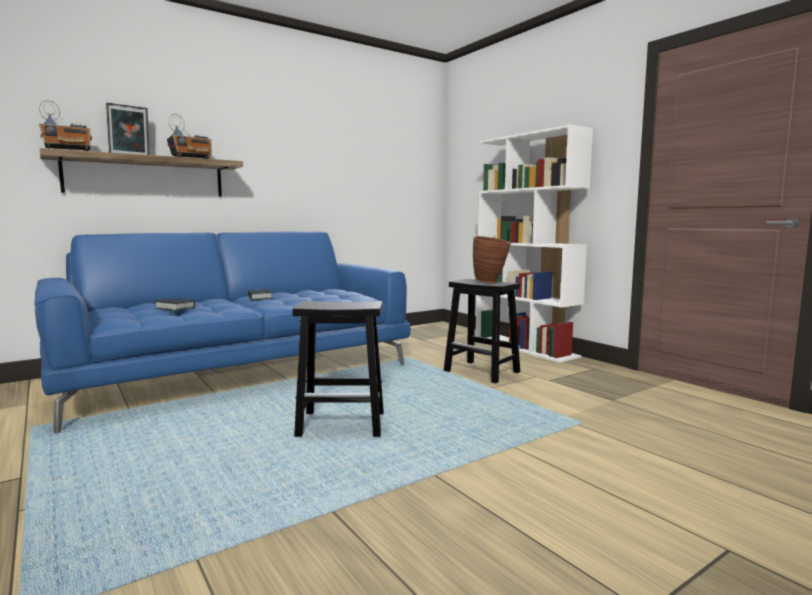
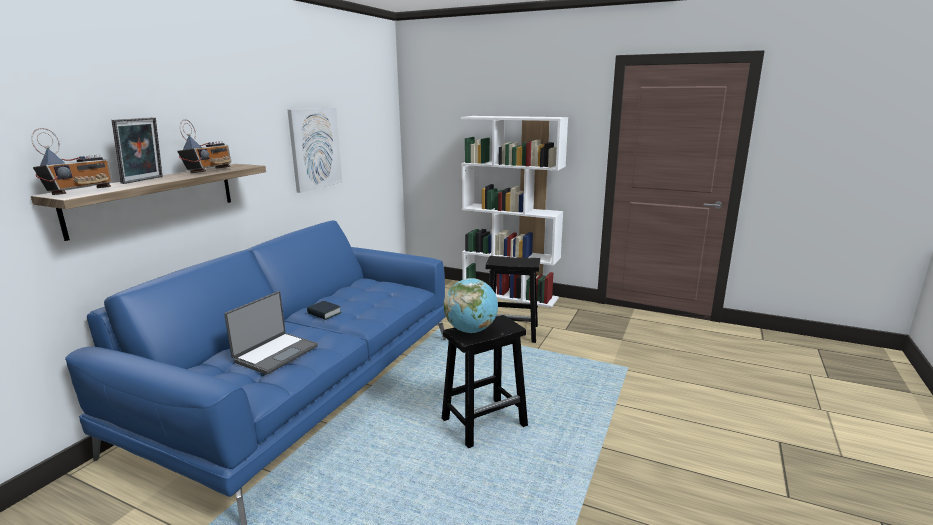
camera: 30 degrees left, 10 degrees up
book [155,298,195,311] -> laptop [224,291,318,375]
brown vase [473,236,511,283] -> none
none -> picture [288,107,342,193]
none -> globe [444,278,498,333]

